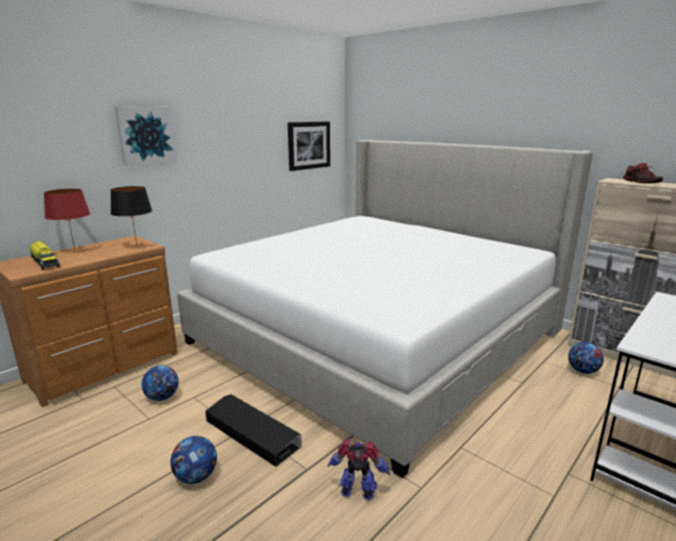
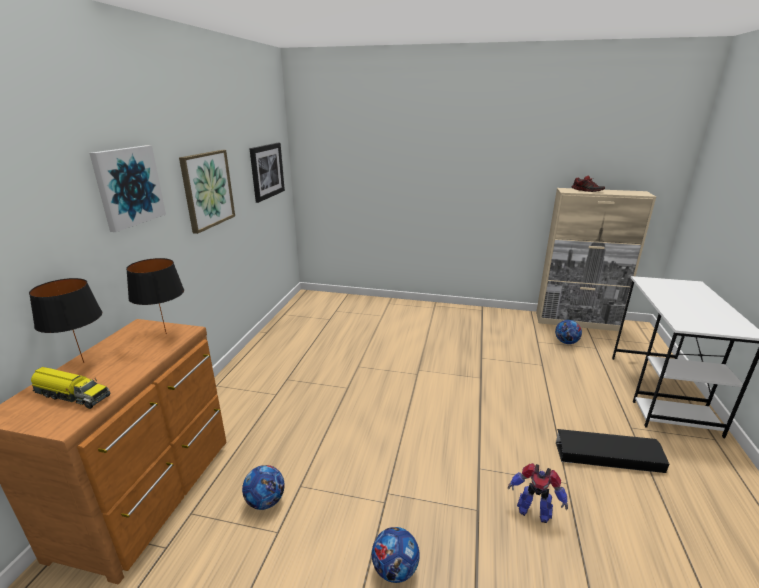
camera: 30 degrees left, 5 degrees up
red table lamp [44,189,90,250] -> black table lamp [29,278,102,363]
bed [177,140,593,478] -> none
black storage box [205,394,302,467] -> black storage box moved to [556,429,669,473]
toy robot [328,439,390,500] -> toy robot turned 135 degrees counterclockwise [508,463,568,523]
none -> picture [179,150,235,234]

